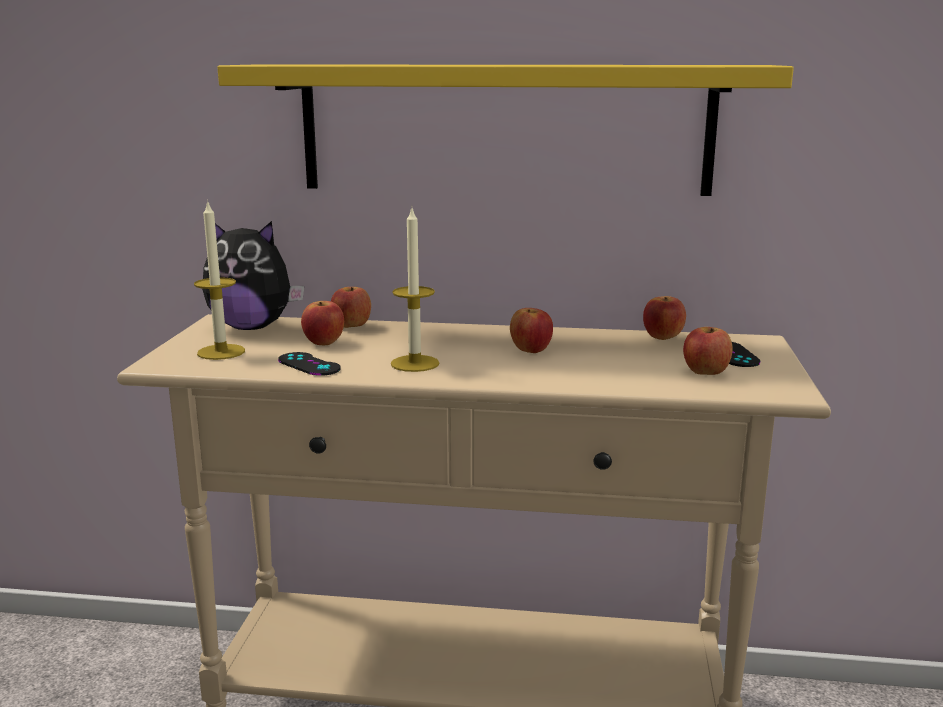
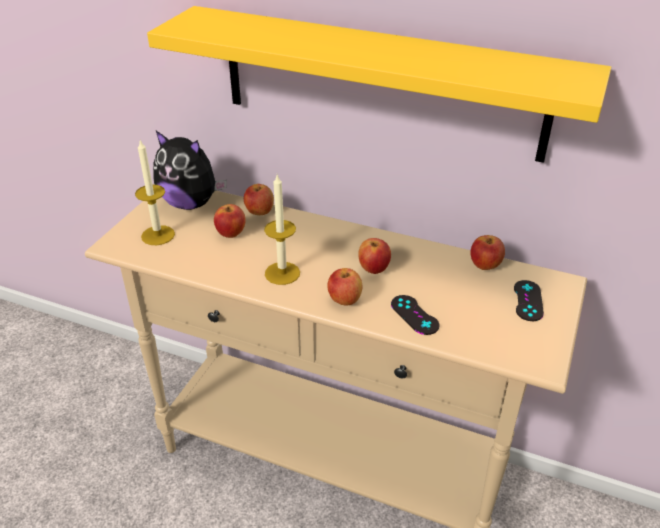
camera: 15 degrees right, 20 degrees up
black game controller [278,352,341,376] -> black game controller moved to [391,295,439,335]
apple [683,327,733,375] -> apple moved to [327,268,362,305]

